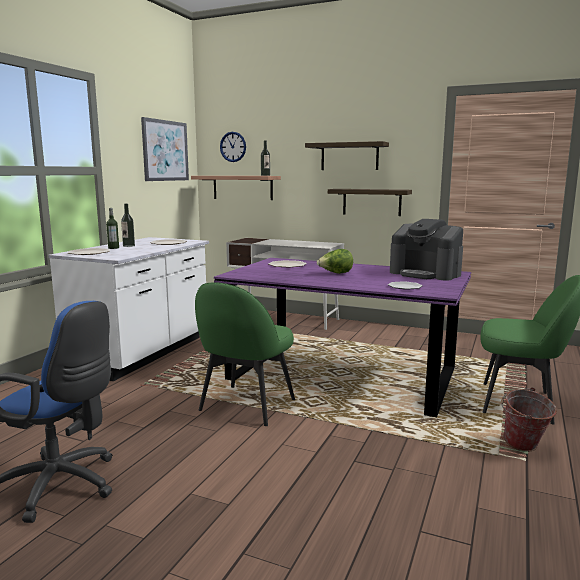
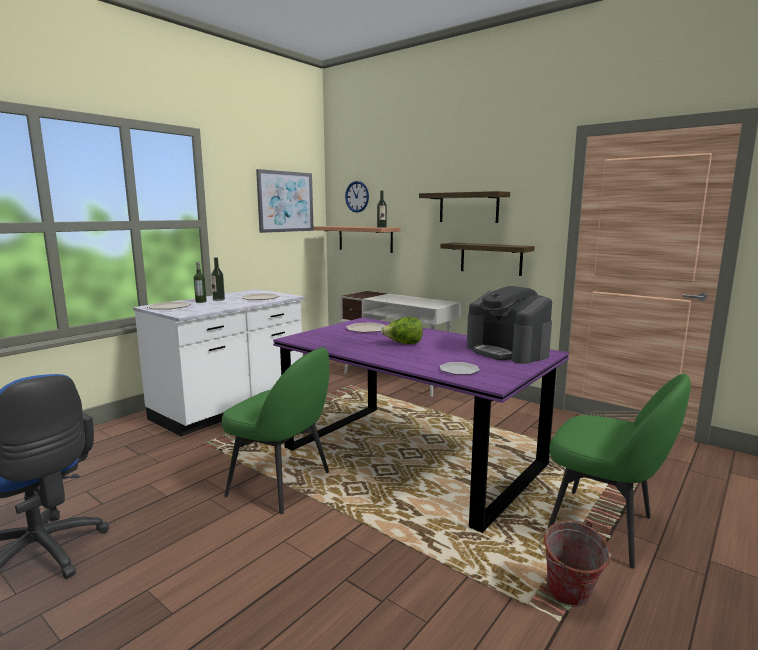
camera: 15 degrees right, 0 degrees up
green chair [195,282,295,426] -> green chair turned 105 degrees counterclockwise [222,347,329,514]

